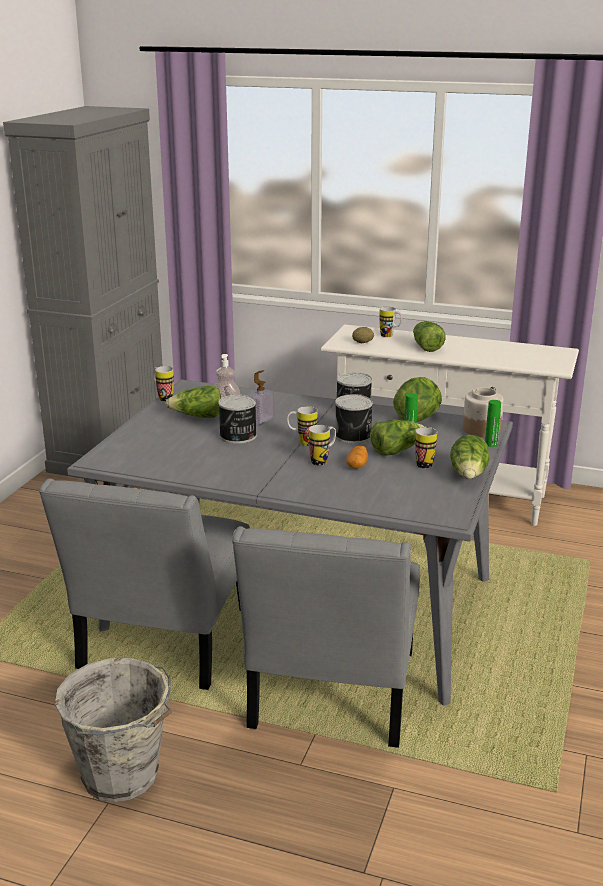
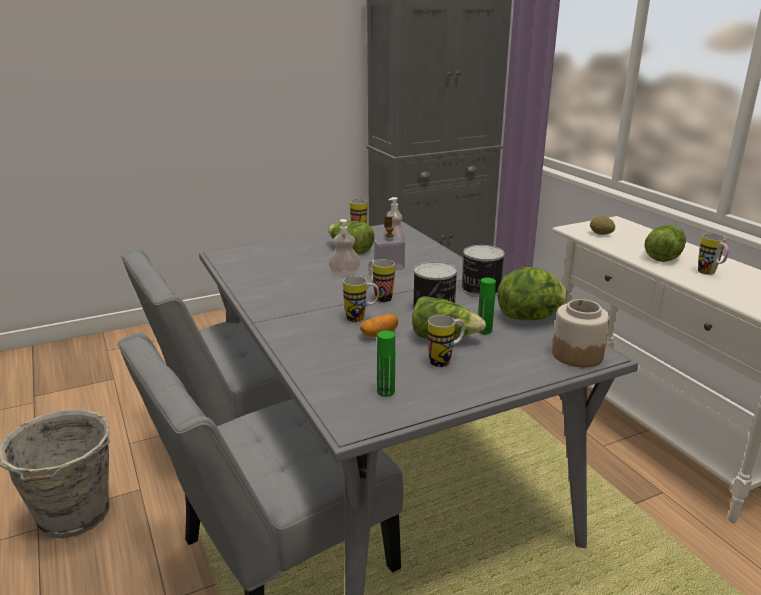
camera: 45 degrees right, 0 degrees up
can [218,394,257,444] -> soap dispenser [329,219,360,276]
mug [379,306,402,337] -> mug moved to [698,233,729,275]
lettuce [450,435,489,479] -> none
green bottle [485,400,501,447] -> green bottle moved to [377,331,395,397]

